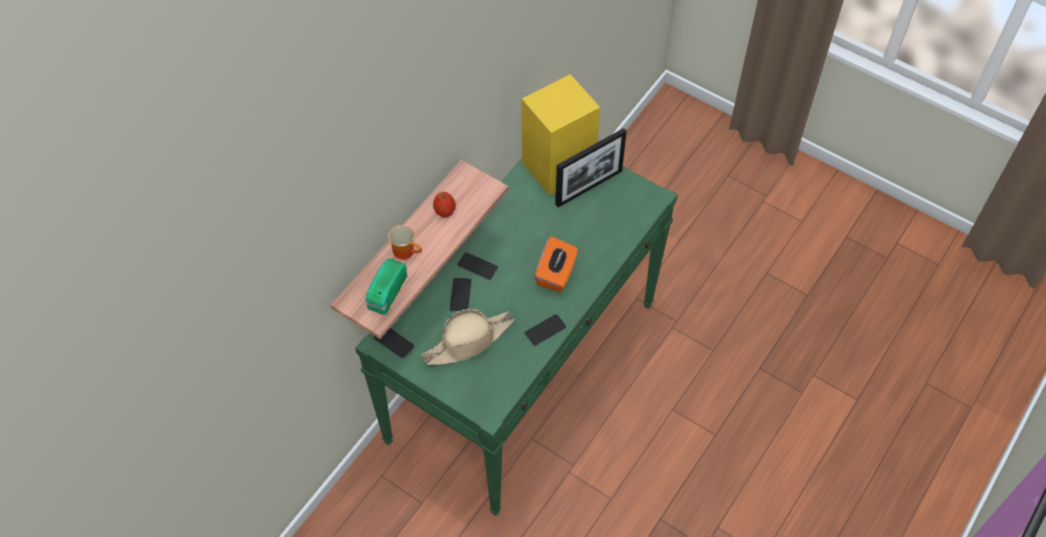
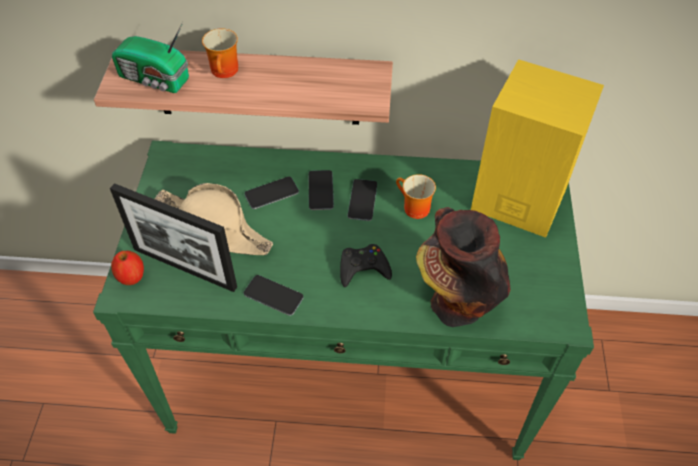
camera: 60 degrees right, 5 degrees down
radio [365,258,407,315] -> radio turned 150 degrees counterclockwise [112,22,189,93]
phone [374,328,415,359] -> phone moved to [348,179,377,221]
apple [433,192,456,217] -> apple moved to [111,251,144,285]
orange tissue box [534,237,578,292] -> black game controller [340,244,392,287]
picture frame [555,128,627,207] -> picture frame moved to [110,183,237,292]
none -> mug [396,174,436,219]
none -> vase [416,207,510,327]

